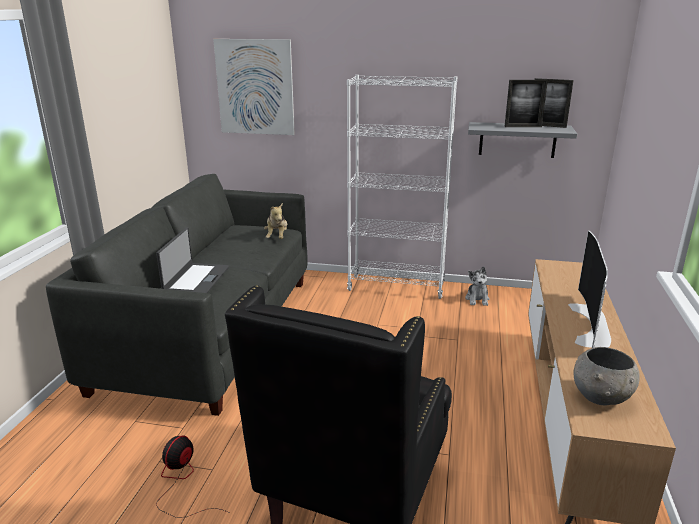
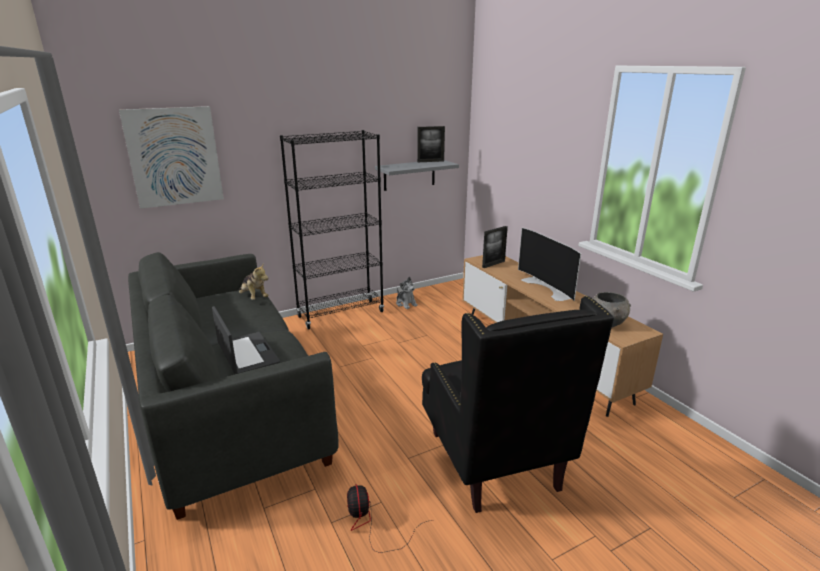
camera: 40 degrees left, 0 degrees up
white bookcase [347,75,457,299] -> black bookcase [280,130,384,329]
picture frame [505,80,548,127] -> picture frame moved to [482,226,508,268]

